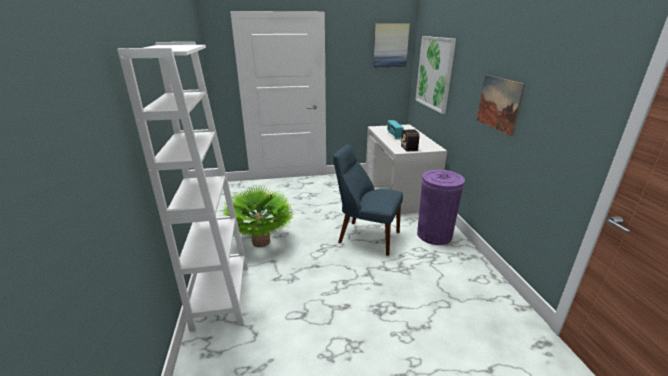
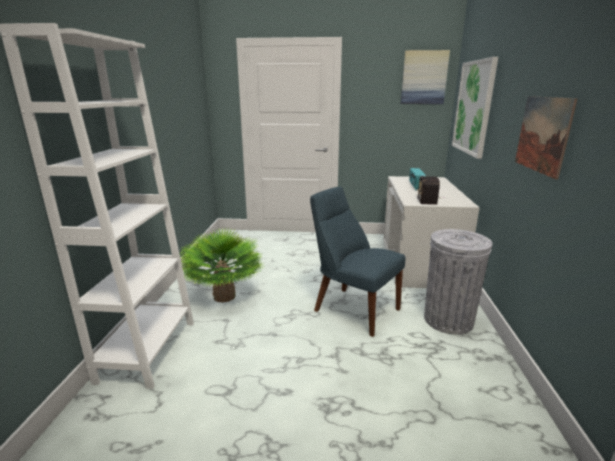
camera: 15 degrees right, 5 degrees down
purple trash can [417,170,465,245] -> grey trash can [424,229,492,335]

